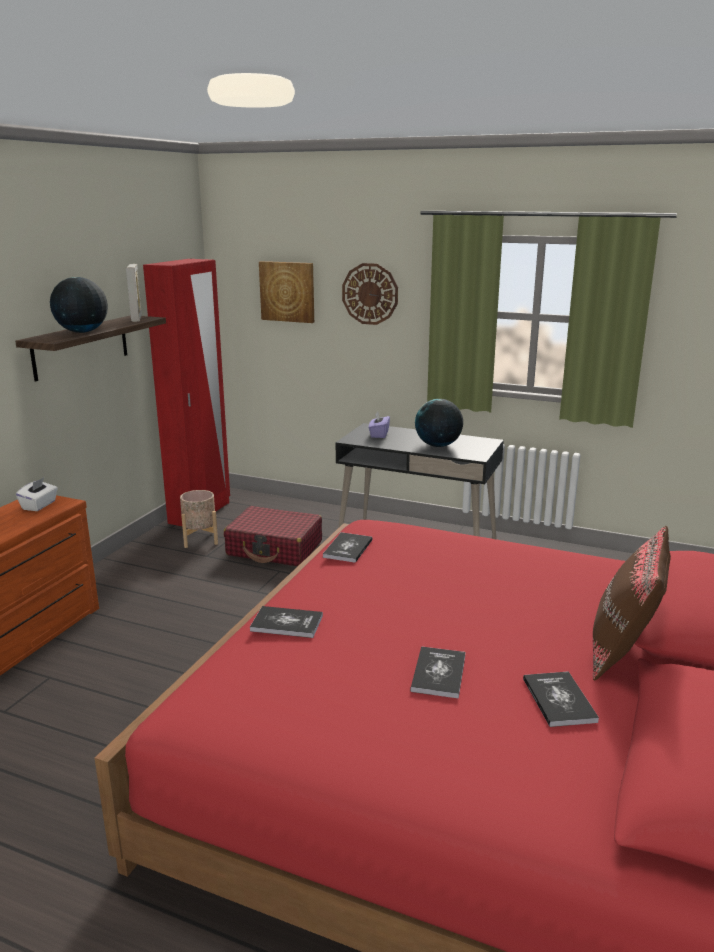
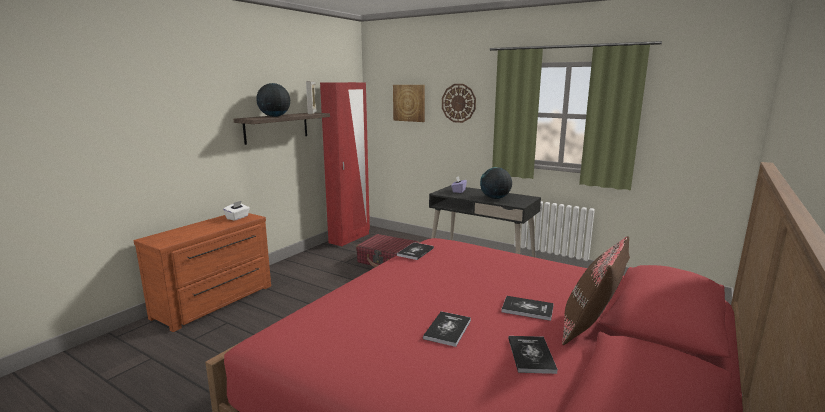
camera: 10 degrees right, 5 degrees down
beige planter [180,490,218,548] -> none
book [250,606,323,638] -> book moved to [501,296,554,321]

